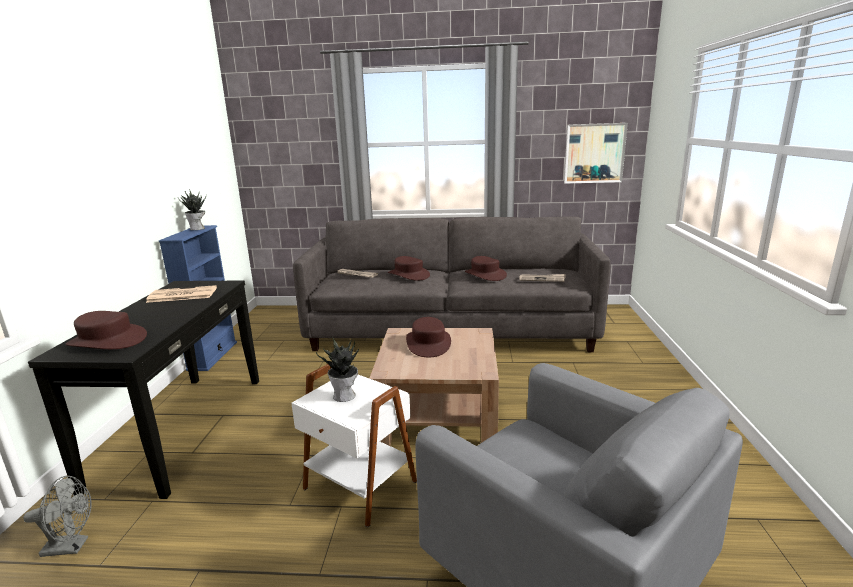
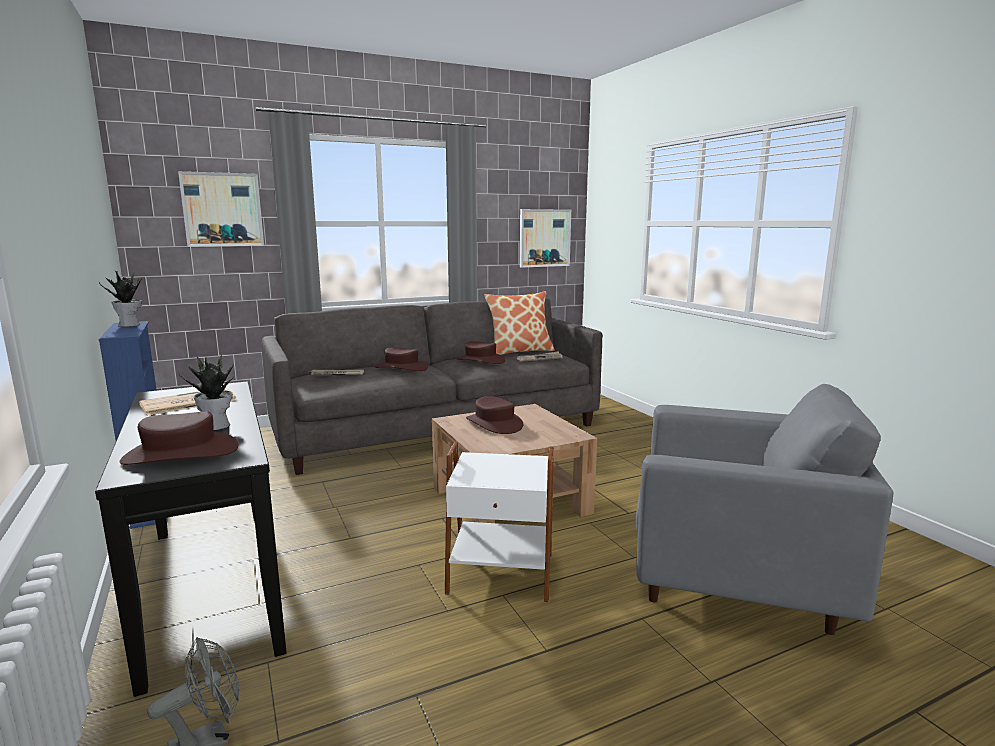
camera: 30 degrees left, 5 degrees down
potted plant [316,336,359,402] -> potted plant moved to [178,354,234,430]
none -> picture [178,171,264,247]
none -> pillow [485,291,555,355]

